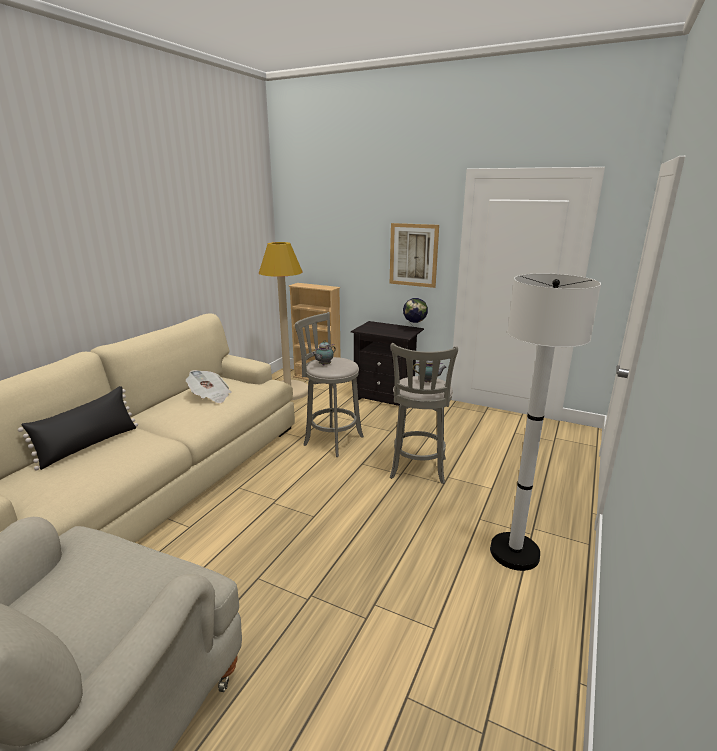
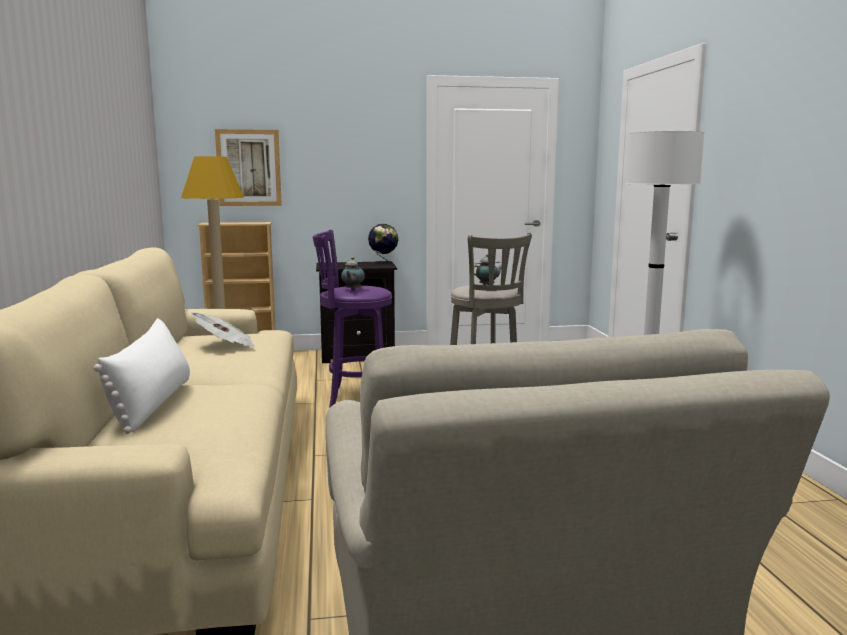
camera: 35 degrees left, 10 degrees down
black pillow [18,386,138,470] -> white pillow [93,318,190,434]
grey stool [295,312,364,457] -> purple stool [312,230,392,407]
picture [390,223,439,288] -> picture moved to [215,129,282,206]

